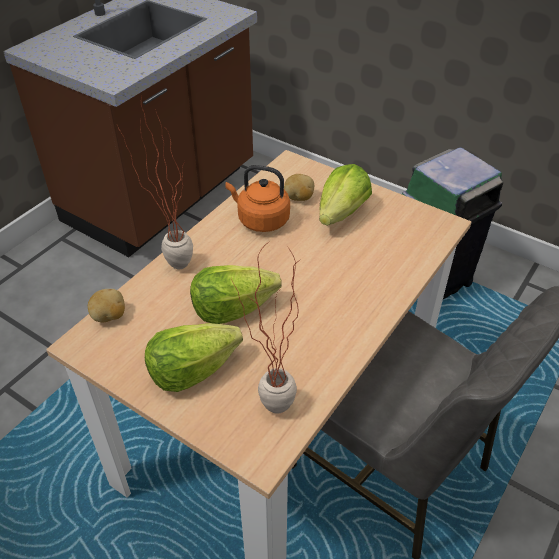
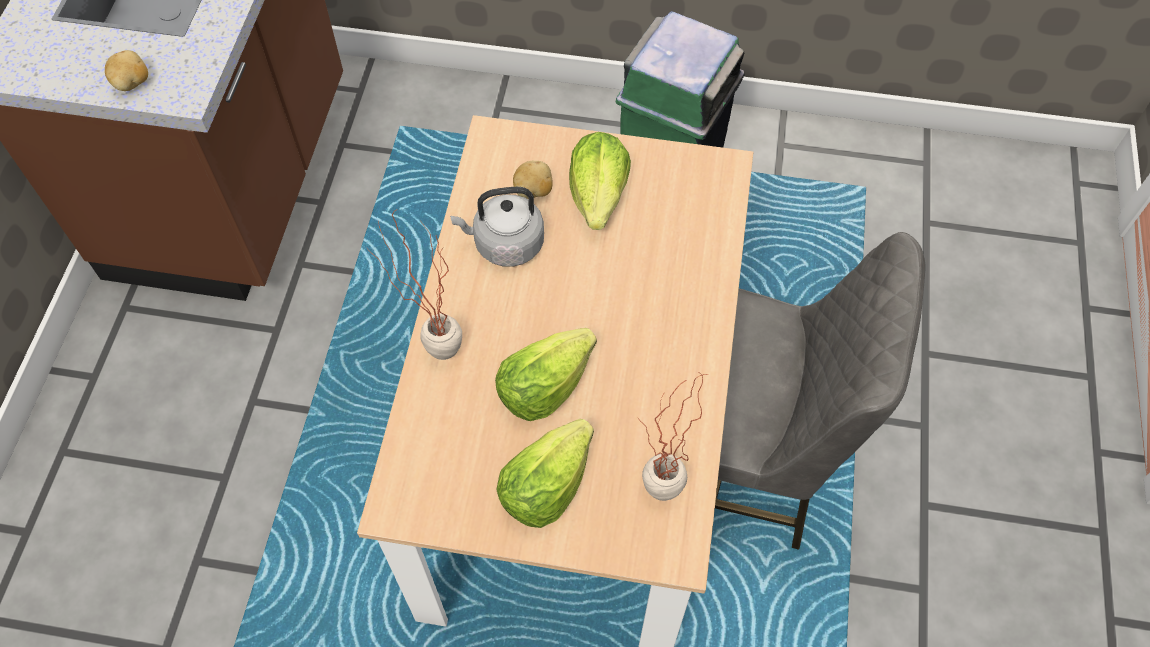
camera: 25 degrees left, 15 degrees up
potato [88,289,125,322] -> potato moved to [105,50,148,91]
orange kettle [225,165,290,232] -> grey kettle [450,187,544,267]

